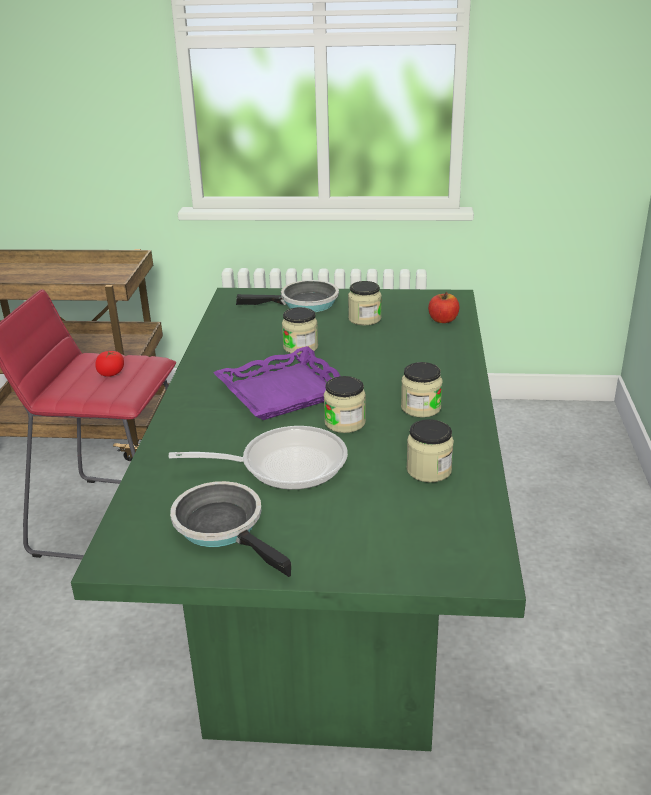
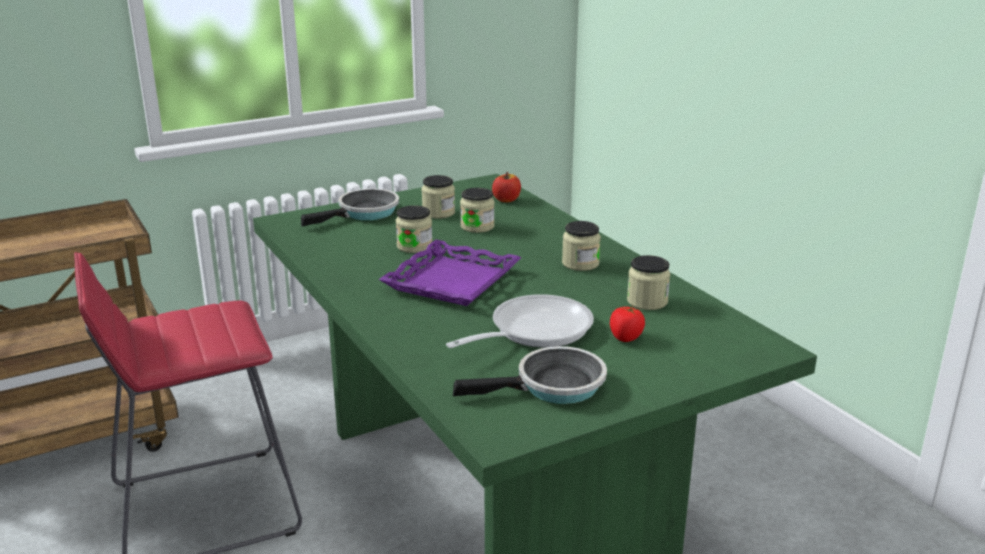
camera: 35 degrees left, 5 degrees down
tomato [95,351,124,377] -> tomato moved to [610,306,645,342]
frying pan [170,481,291,577] -> frying pan turned 150 degrees clockwise [453,346,607,404]
jar [324,376,366,433] -> jar moved to [460,188,495,233]

